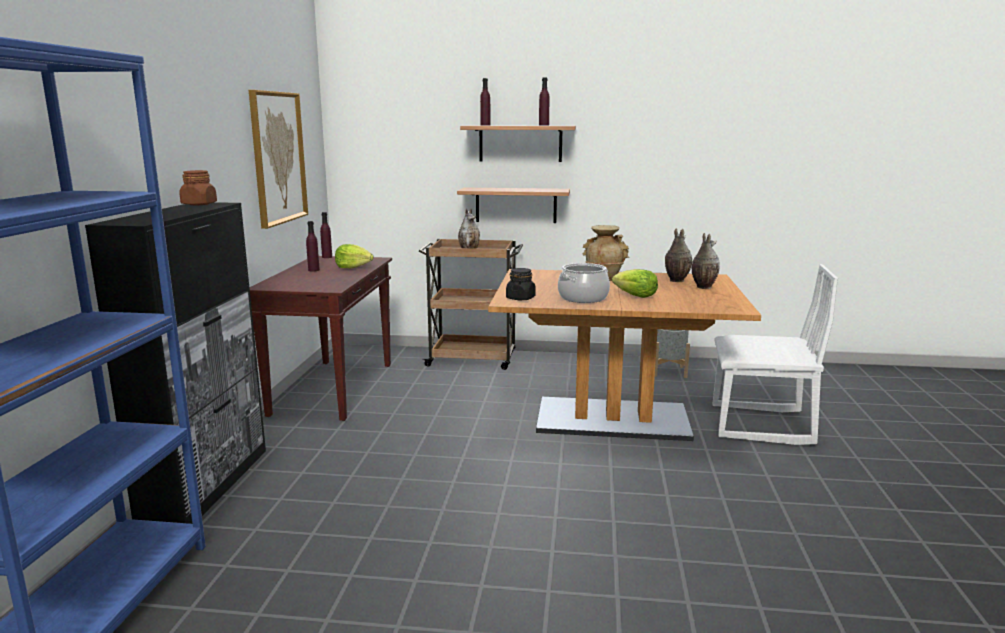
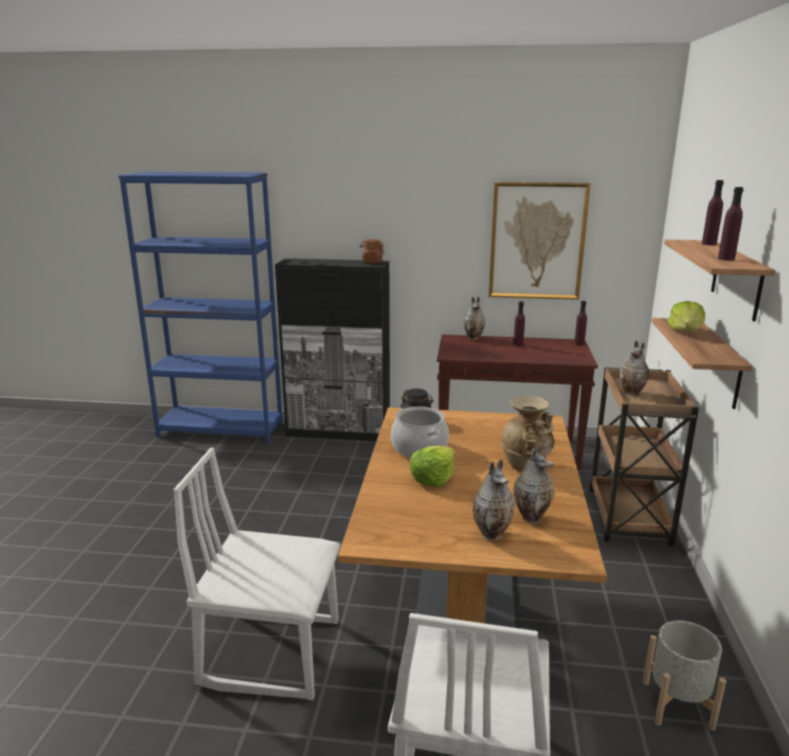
camera: 90 degrees right, 5 degrees up
lettuce [335,244,373,268] -> lettuce moved to [668,301,705,331]
none -> white chair [174,448,341,700]
none -> vase [464,297,485,340]

